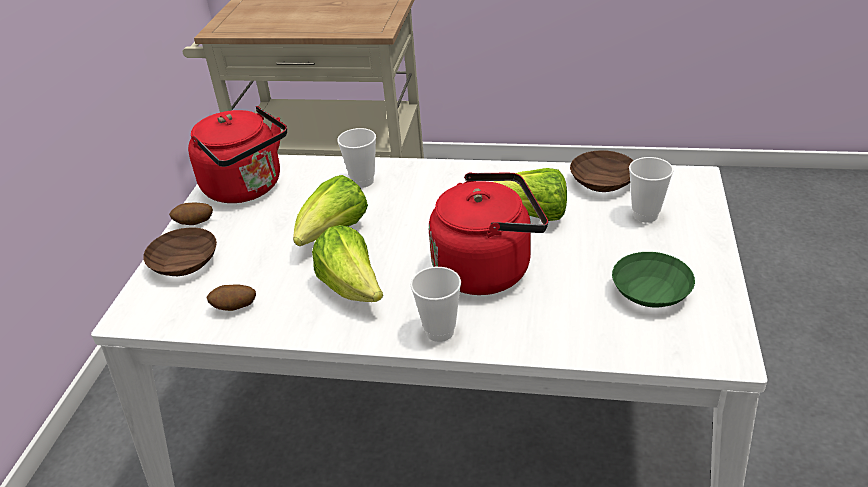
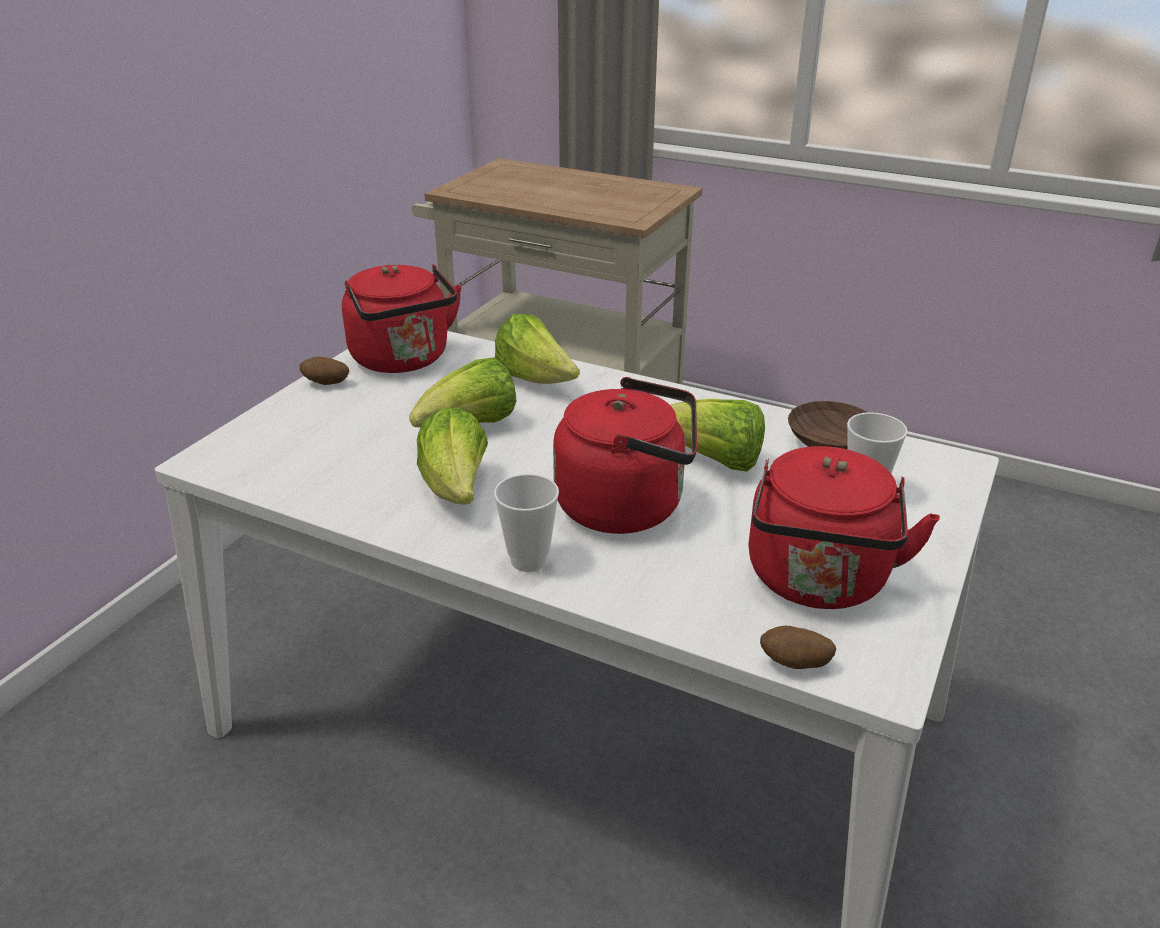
camera: 15 degrees right, 5 degrees down
brown bowl [143,228,217,276] -> none
potato [206,285,256,311] -> potato moved to [760,626,836,669]
cup [337,128,376,188] -> lettuce [495,314,580,384]
green bowl [612,252,695,308] -> red kettle [749,446,940,609]

